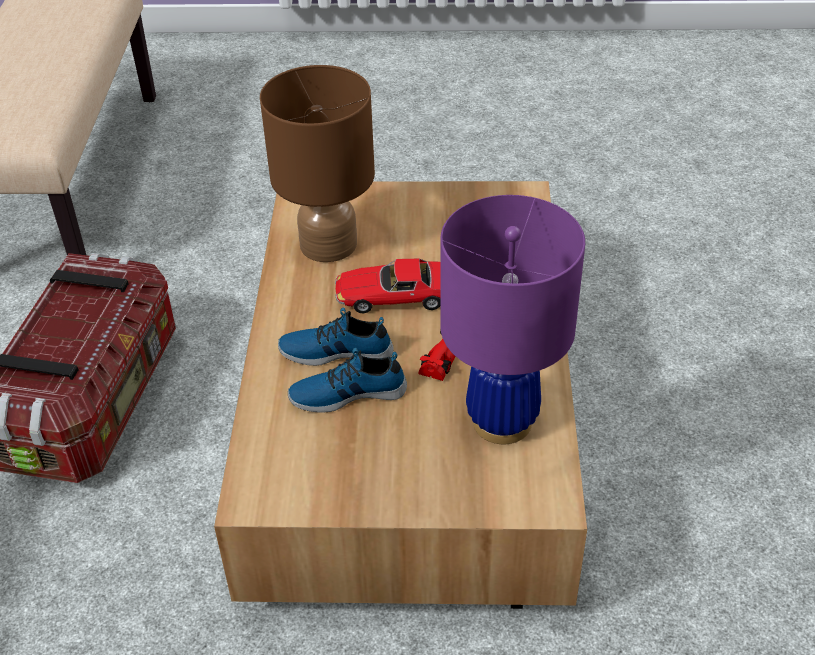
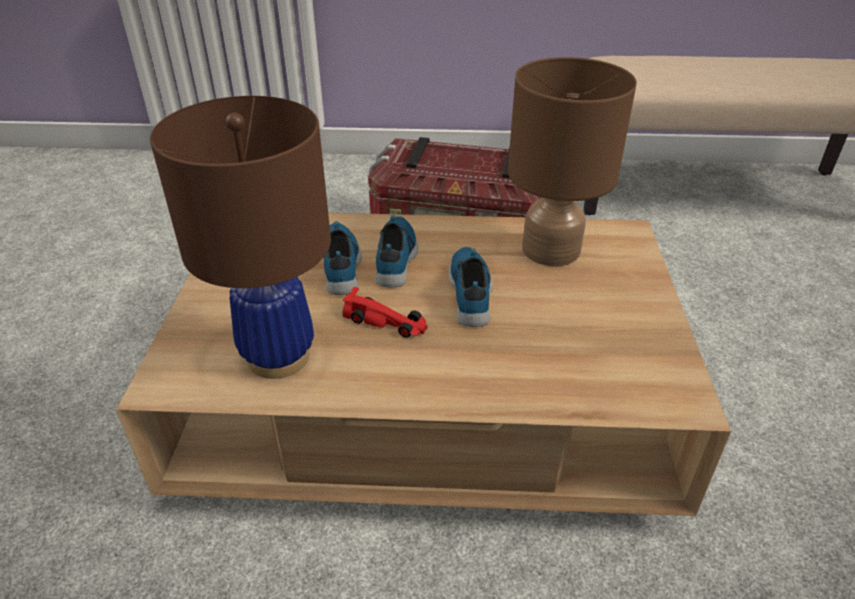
camera: 90 degrees right, 5 degrees down
toy car [335,259,441,314] -> shoe [449,247,493,327]
purple table lamp [440,195,585,444] -> brown table lamp [150,96,331,379]

